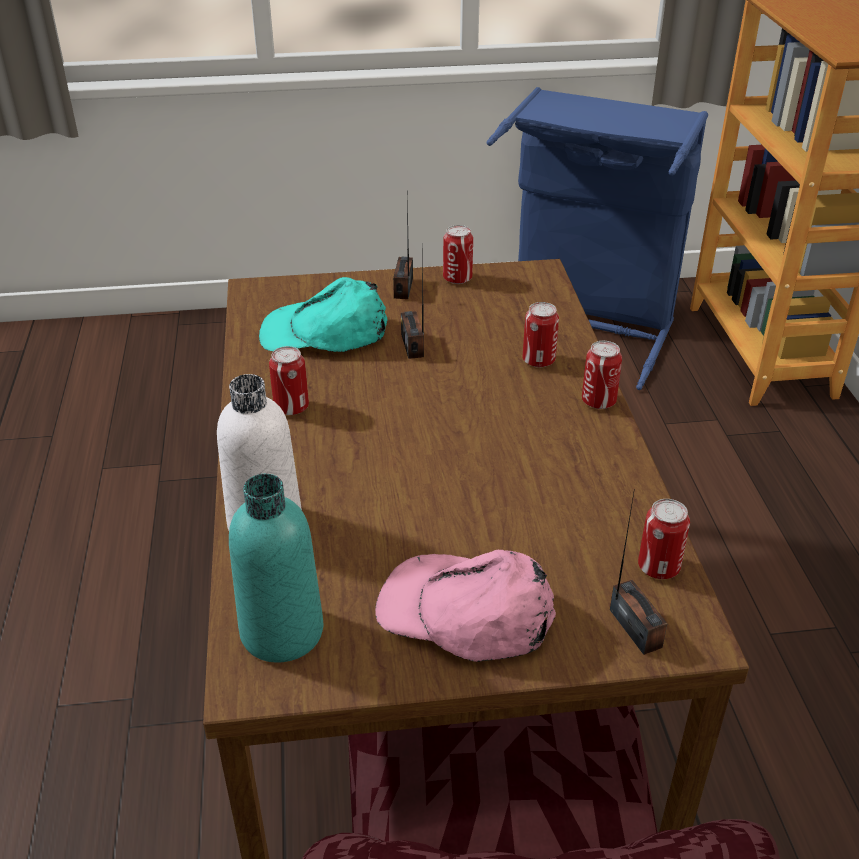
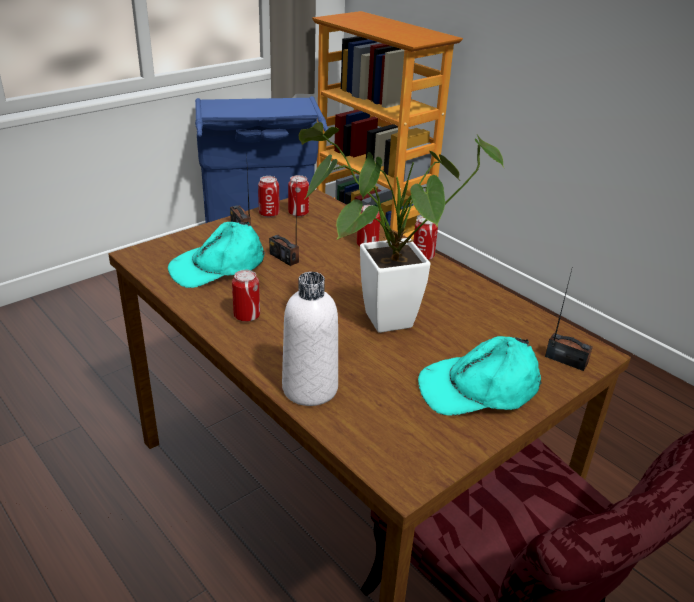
camera: 35 degrees left, 5 degrees down
turquoise bottle [229,474,323,662] -> none
pink cap [375,550,556,662] -> turquoise cap [418,336,541,416]
can [638,499,690,579] -> can moved to [288,175,309,217]
none -> potted plant [299,122,505,333]

